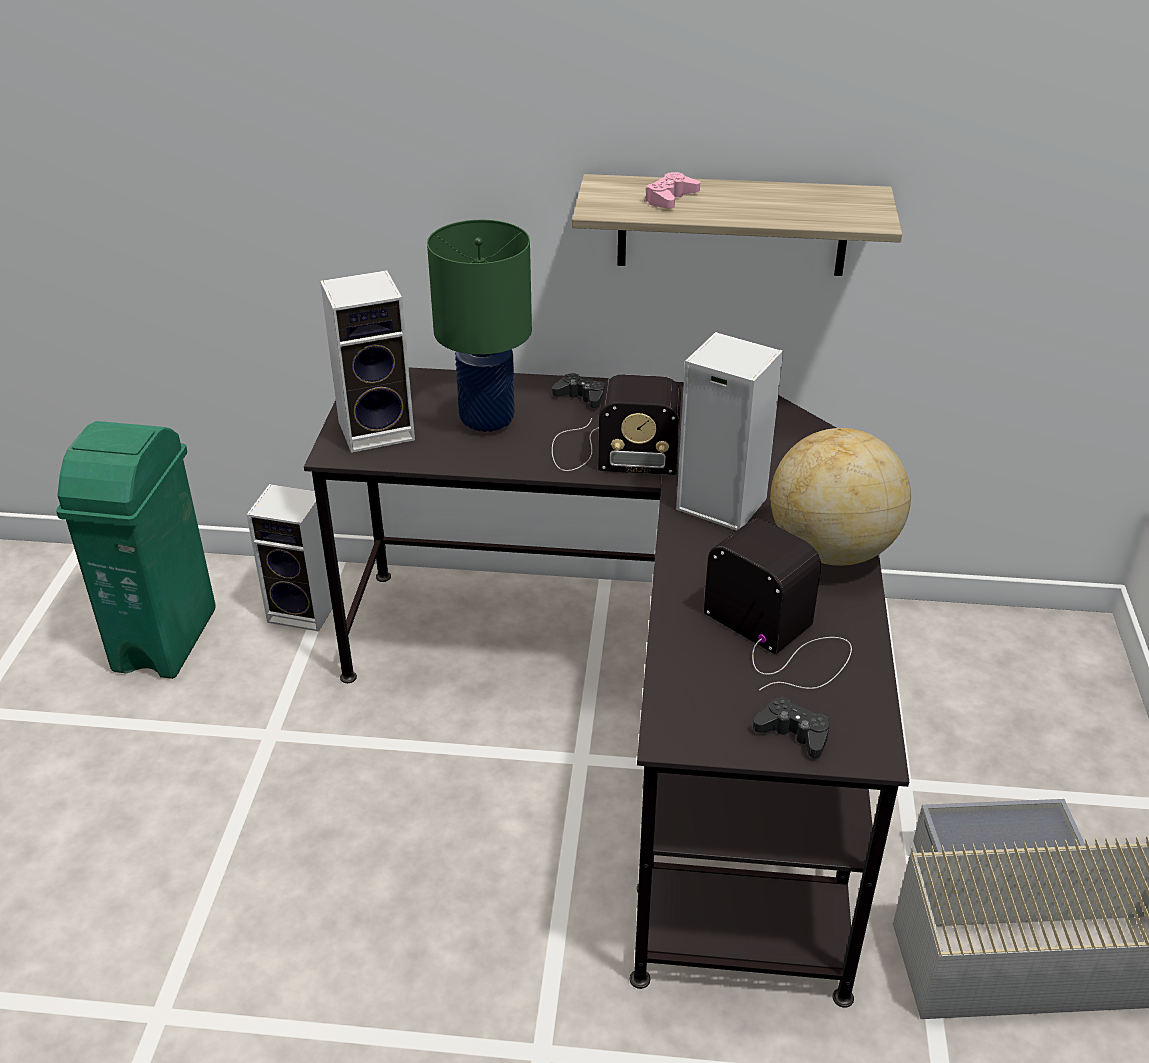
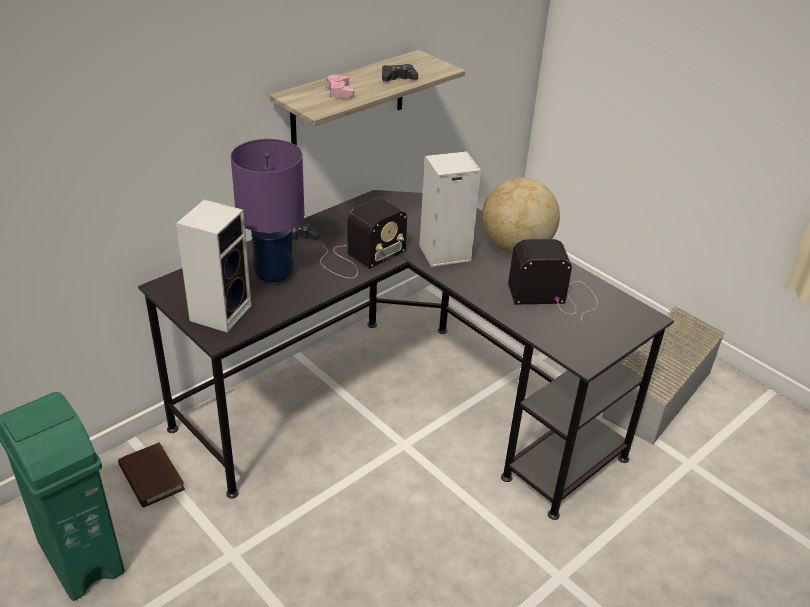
camera: 50 degrees left, 0 degrees up
speaker [246,484,332,632] -> brown book [118,442,185,508]
green table lamp [427,220,532,432] -> purple table lamp [231,139,304,283]
black game controller [753,697,830,758] -> black game controller moved to [382,64,418,82]

